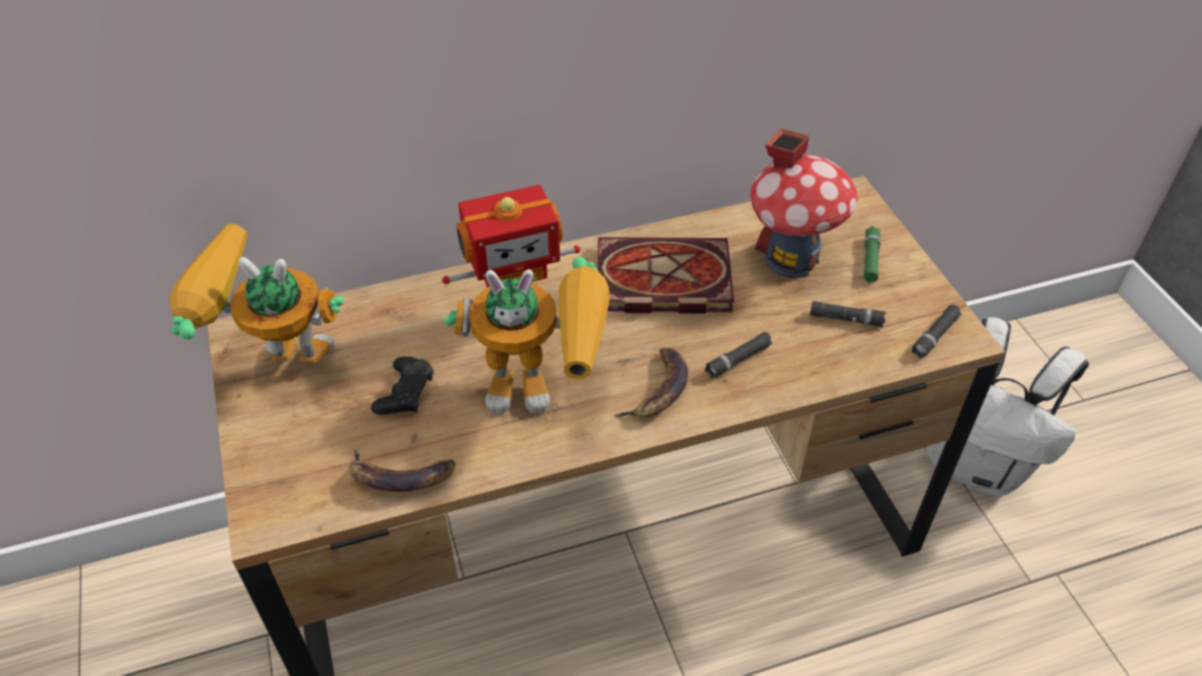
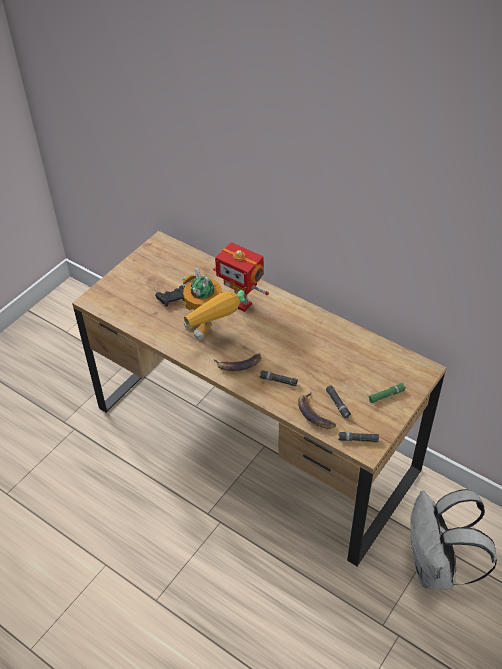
camera: 55 degrees right, 0 degrees up
toy robot [169,224,344,363] -> none
banana [350,450,455,492] -> banana moved to [298,393,336,429]
book [598,237,734,314] -> none
toy house [750,129,858,278] -> none

